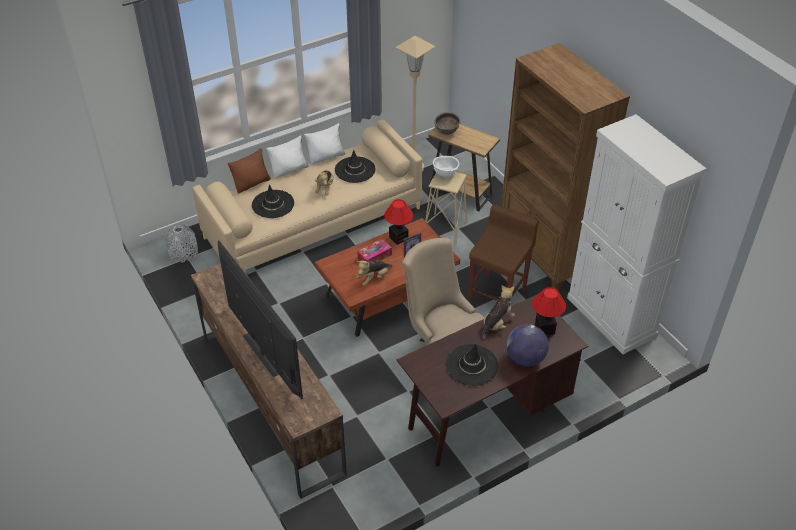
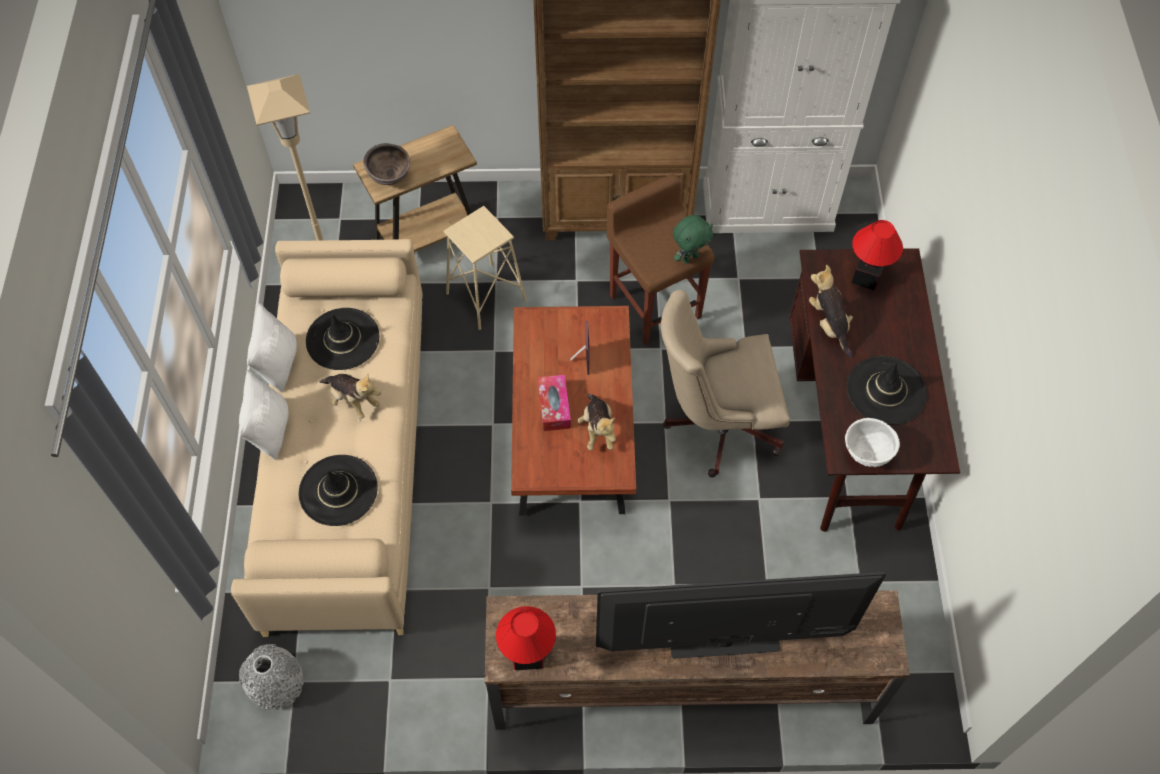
camera: 60 degrees left, 15 degrees up
brown pillow [228,148,271,194] -> none
table lamp [384,199,413,245] -> table lamp moved to [496,606,556,670]
white bowl [433,156,459,177] -> white bowl moved to [845,418,900,467]
globe [506,324,549,366] -> none
none -> green plush toy [673,215,713,264]

